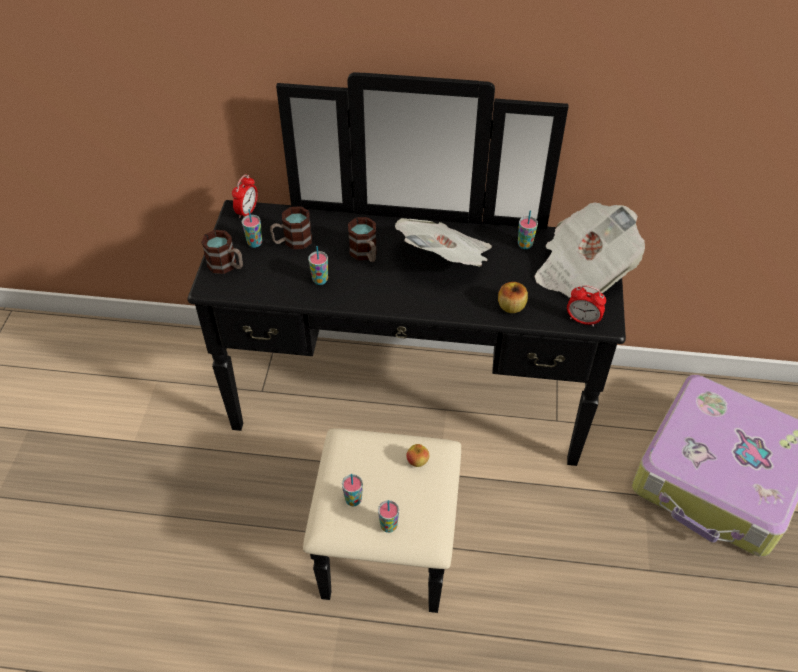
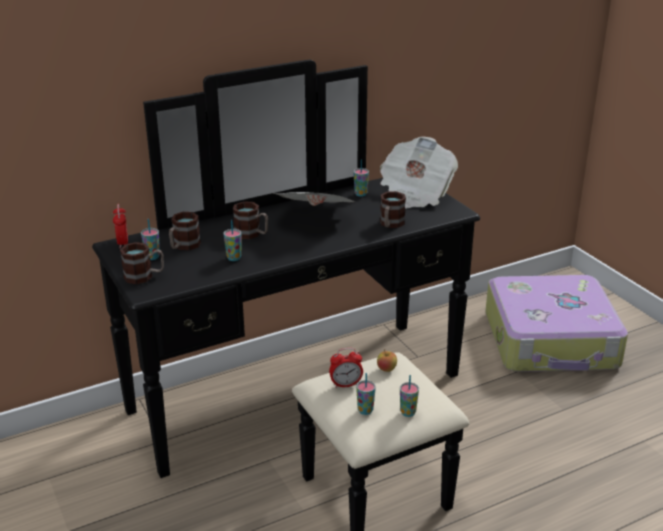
camera: 35 degrees left, 20 degrees down
apple [498,282,528,313] -> mug [380,191,406,228]
alarm clock [567,285,606,326] -> alarm clock moved to [329,348,363,388]

